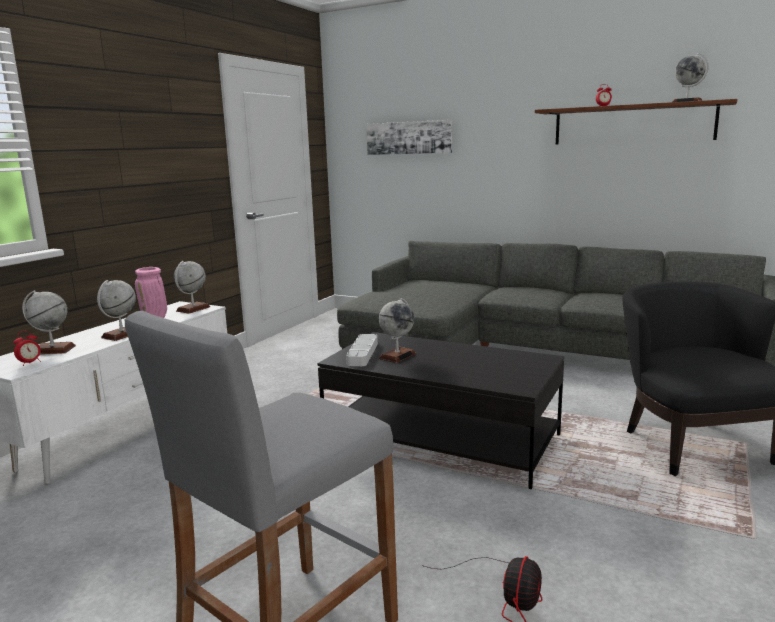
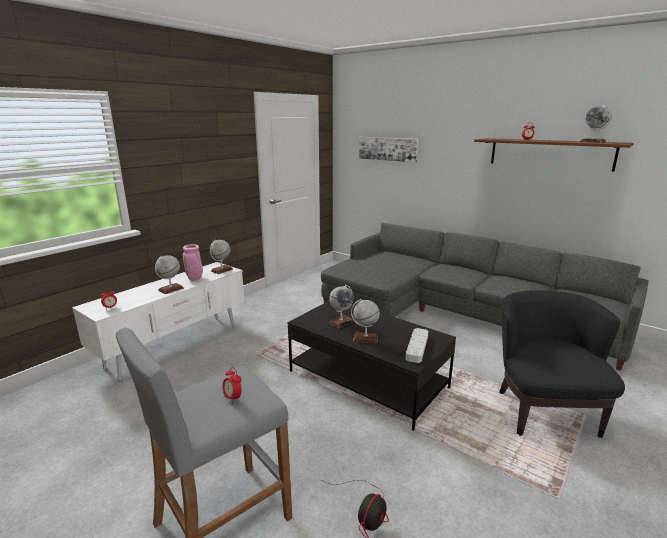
camera: 10 degrees right, 5 degrees up
globe [22,290,76,354] -> globe moved to [351,299,380,344]
grey tray [346,334,378,366] -> grey tray moved to [406,328,429,363]
none -> alarm clock [223,367,242,404]

